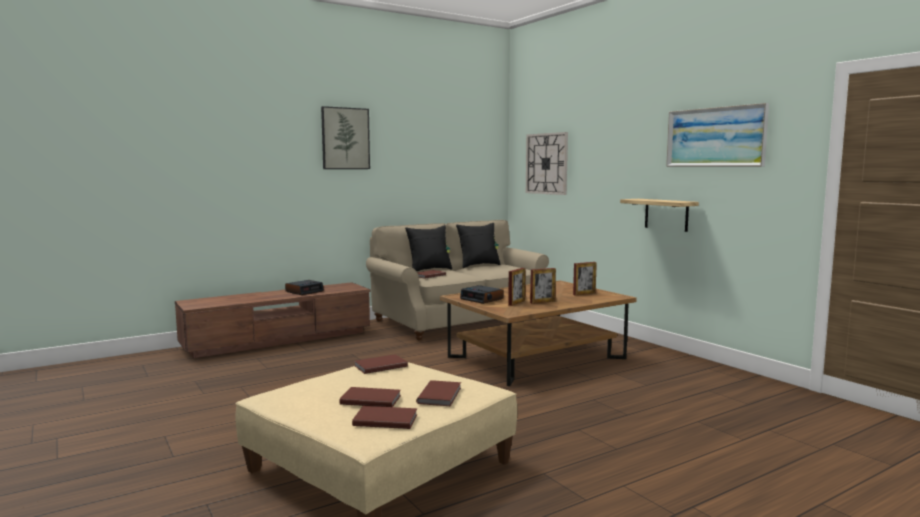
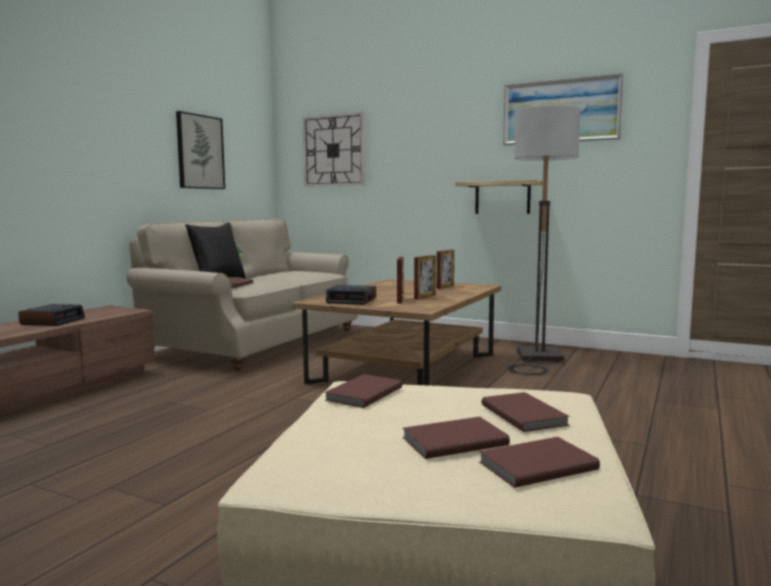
camera: 30 degrees left, 0 degrees up
picture [321,106,370,169] -> picture moved to [176,111,225,189]
black pillow [456,223,501,268] -> none
none -> floor lamp [507,105,580,375]

